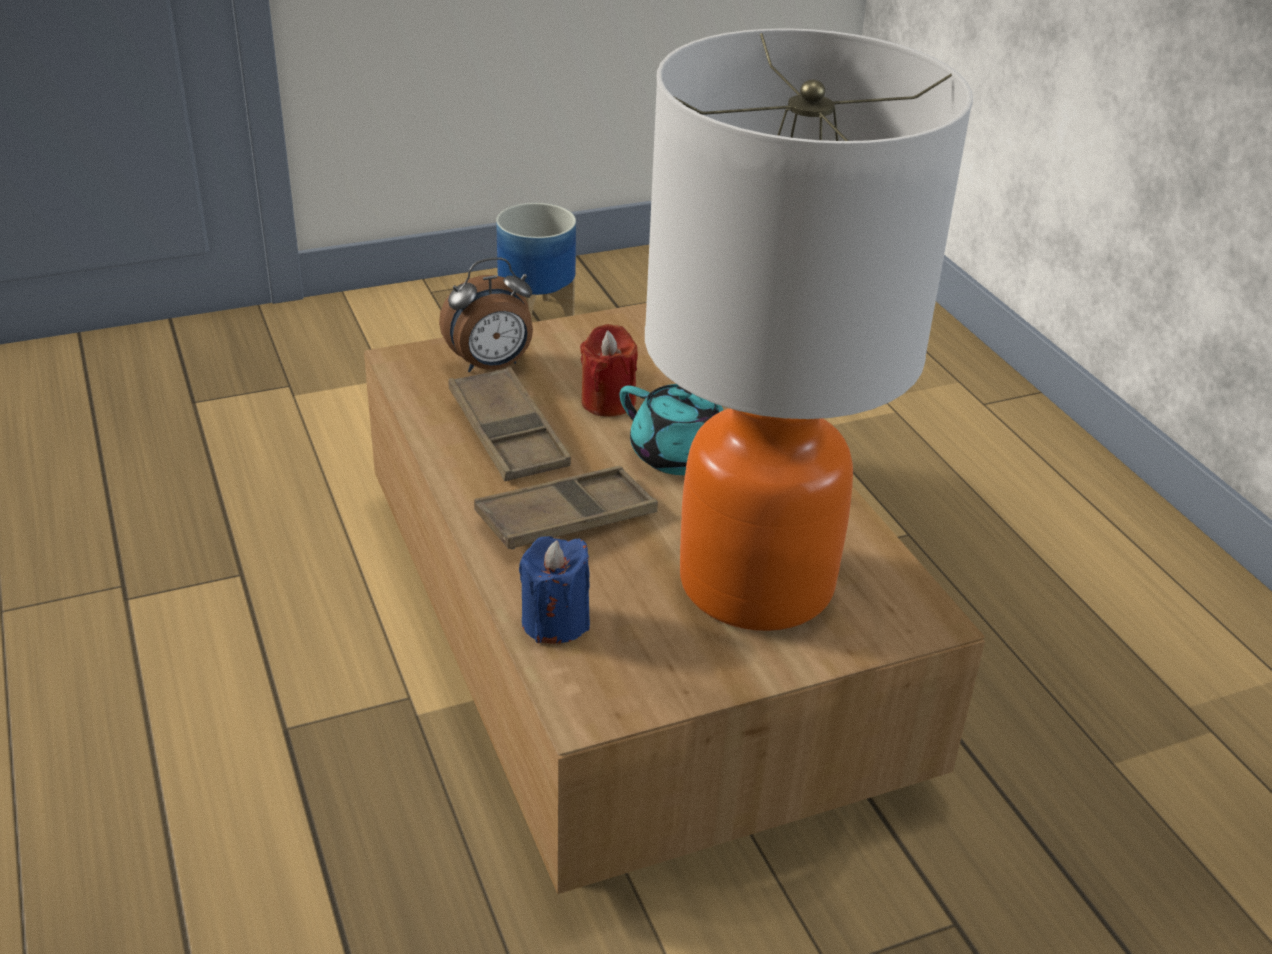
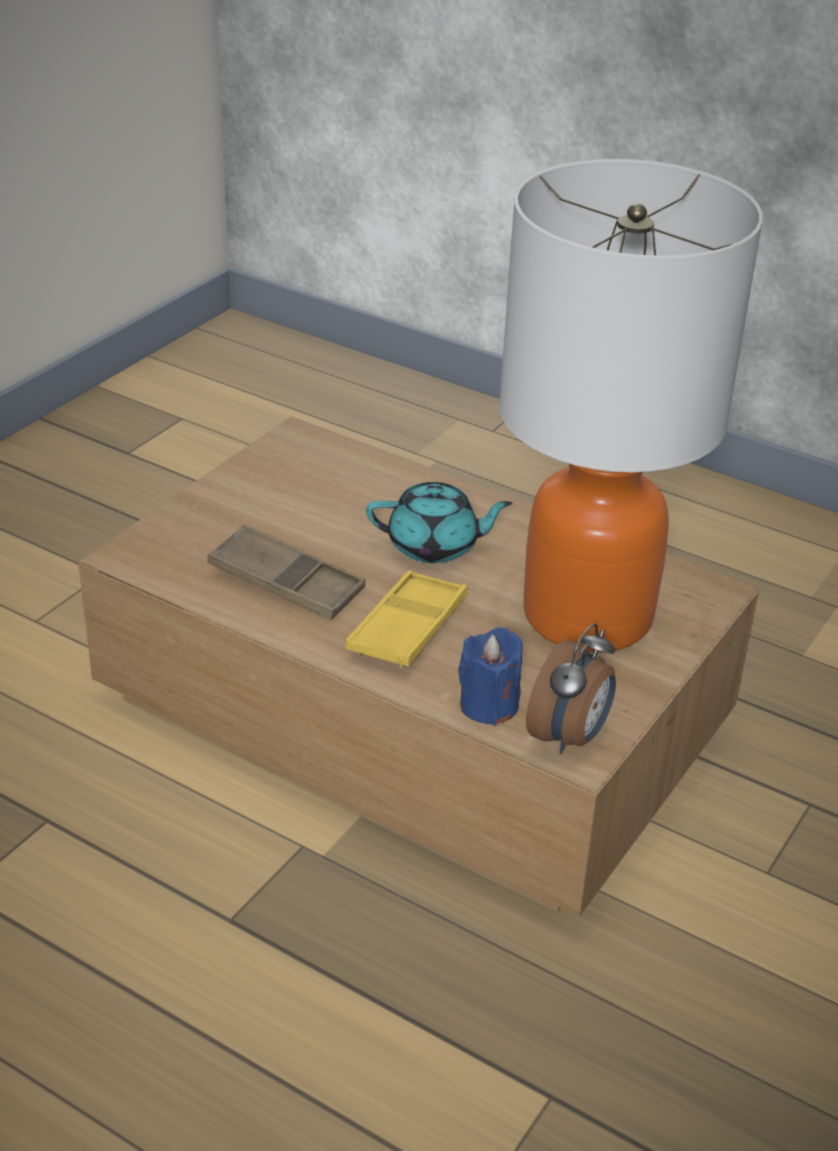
camera: 35 degrees left, 0 degrees up
alarm clock [439,257,533,372] -> alarm clock moved to [526,623,616,754]
brown tray [474,466,658,549] -> yellow tray [346,570,468,667]
planter [496,203,576,318] -> none
red candle [580,324,638,417] -> none

